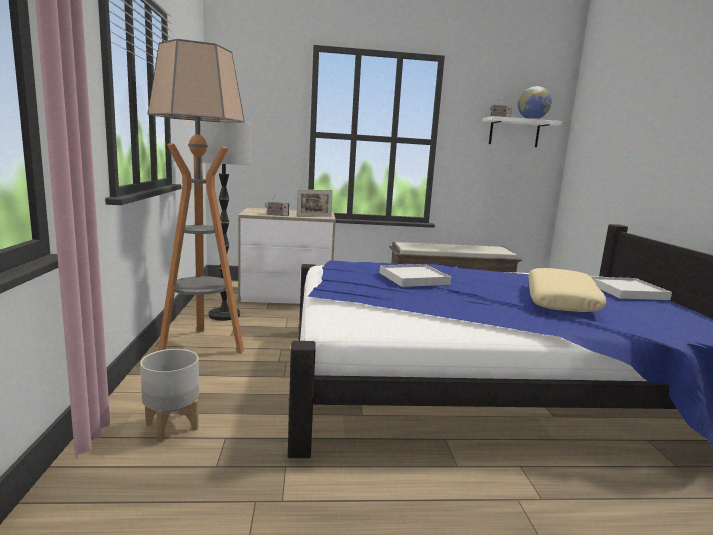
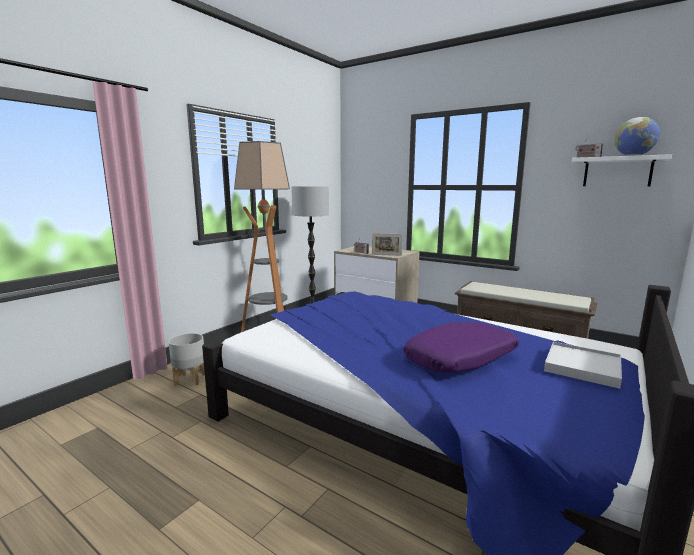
camera: 40 degrees right, 0 degrees up
white tray [380,264,451,287] -> none
beige pillow [528,268,606,312] -> purple pillow [404,322,519,373]

